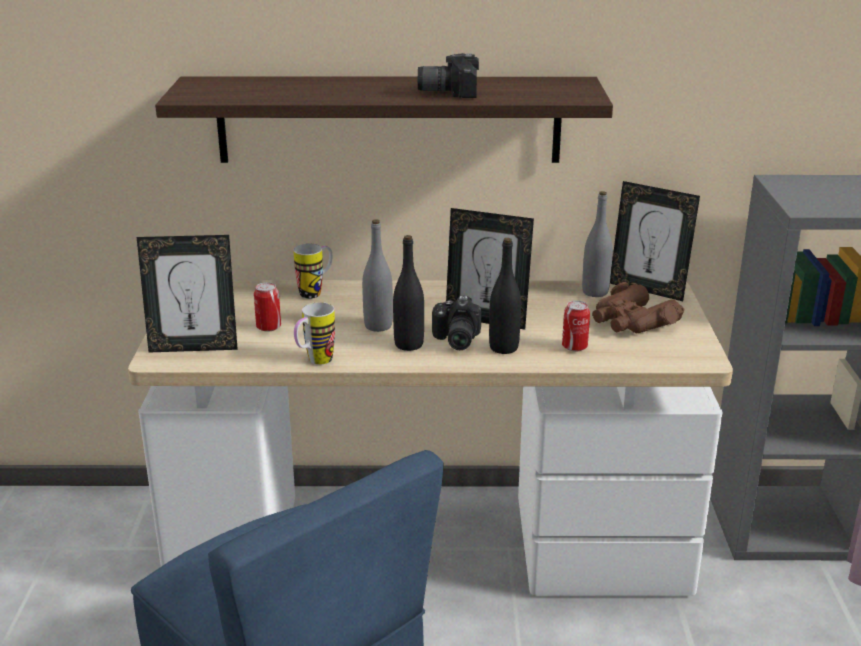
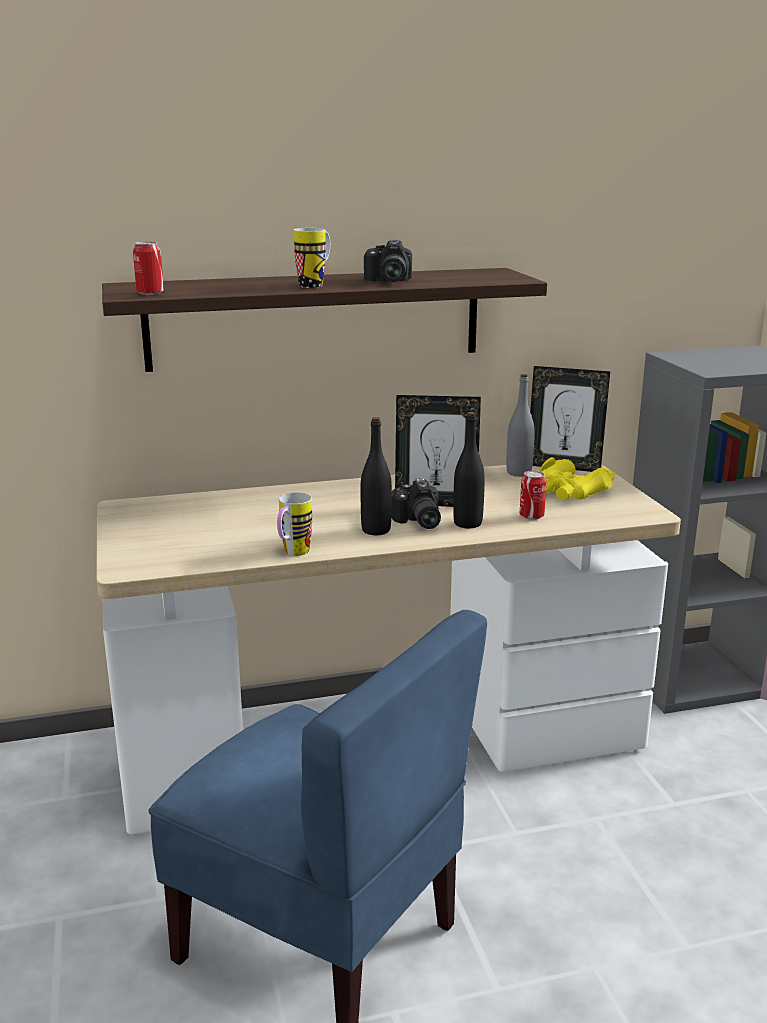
camera: 15 degrees left, 5 degrees down
picture frame [137,235,238,352] -> none
can [254,282,281,332] -> can moved to [133,242,164,295]
mug [293,244,332,299] -> mug moved to [294,228,330,288]
grey bottle [362,219,393,332] -> none
camera [418,53,479,98] -> camera turned 75 degrees counterclockwise [364,240,412,282]
brown binoculars [592,282,685,333] -> yellow binoculars [540,457,615,500]

